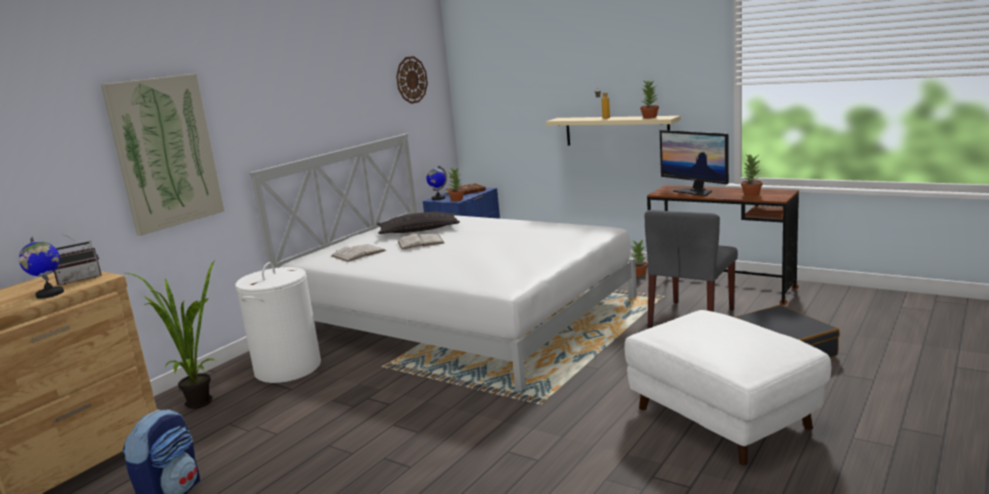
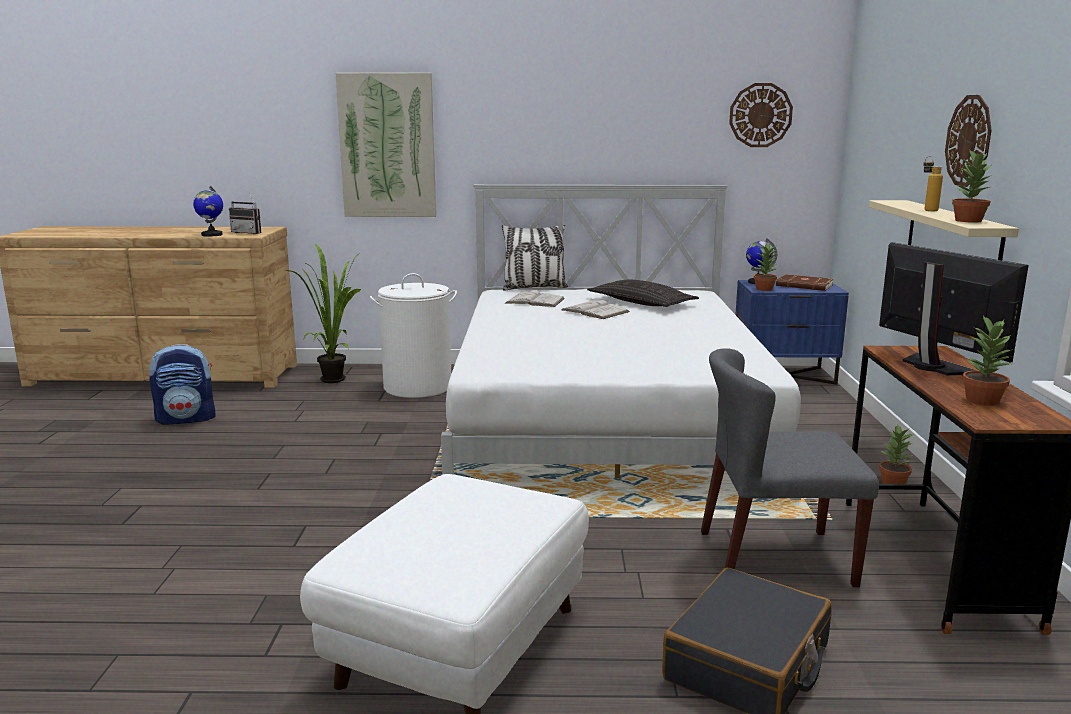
camera: 55 degrees right, 0 degrees up
monitor [660,130,729,196] -> monitor turned 135 degrees clockwise [879,242,1029,376]
none -> pillow [502,225,568,291]
none -> wall clock [945,95,992,187]

